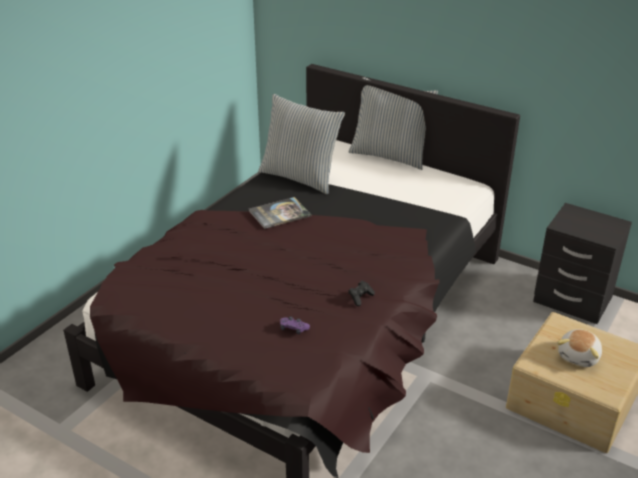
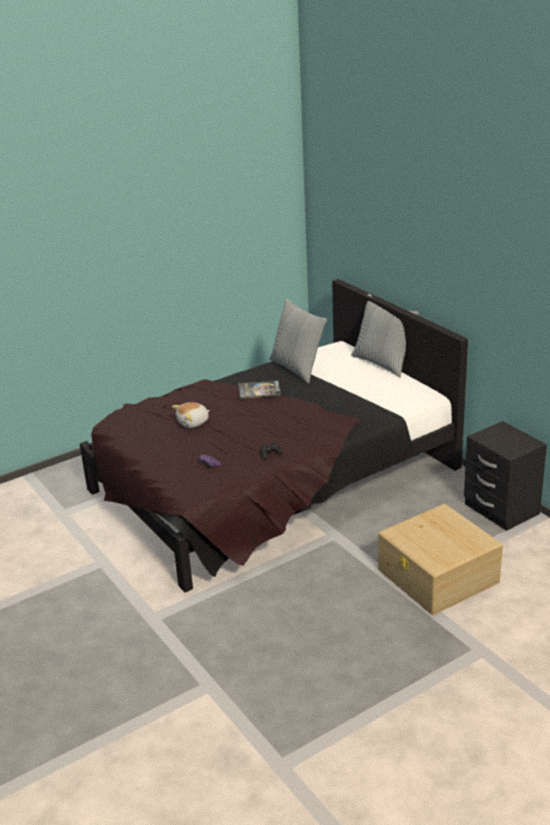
camera: 25 degrees right, 5 degrees down
plush toy [557,329,602,367] -> plush toy moved to [172,402,210,428]

